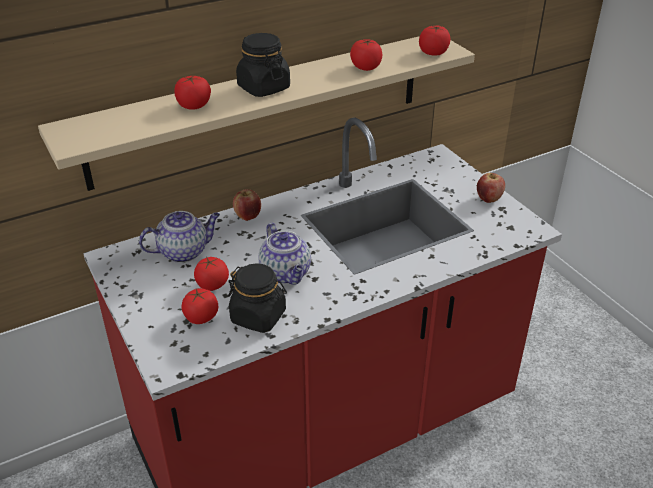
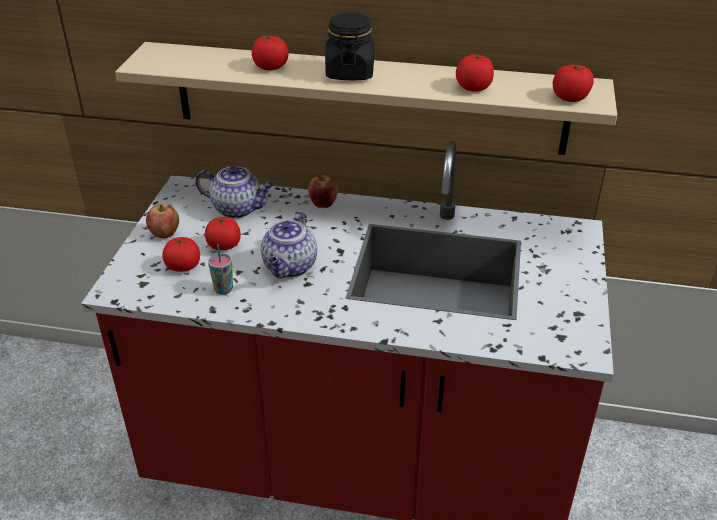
camera: 40 degrees right, 0 degrees up
black jar [228,264,287,333] -> cup [208,244,233,295]
apple [477,173,505,203] -> apple moved to [146,204,179,239]

